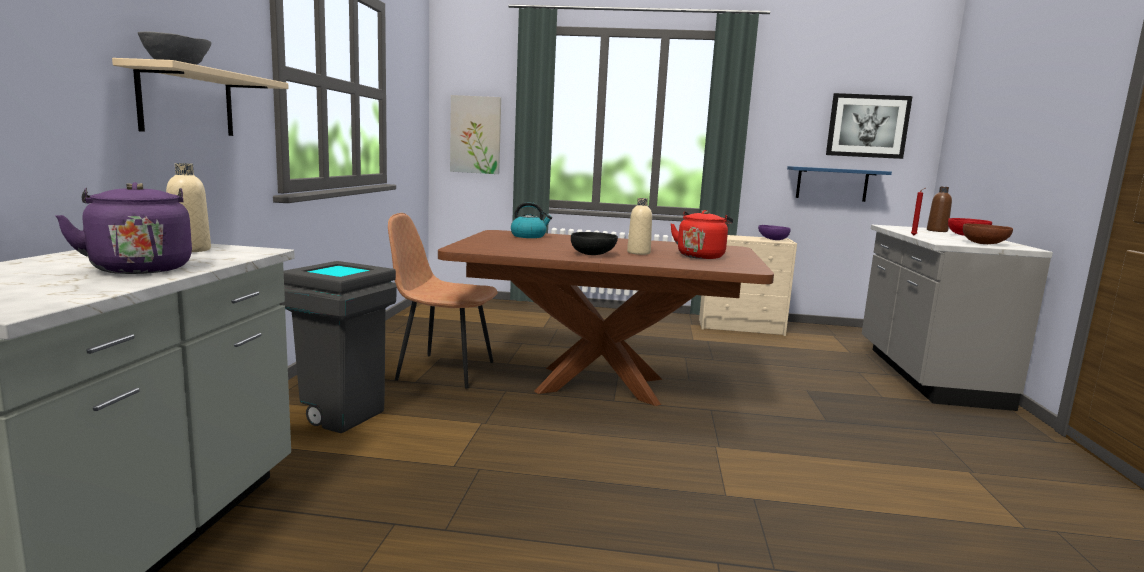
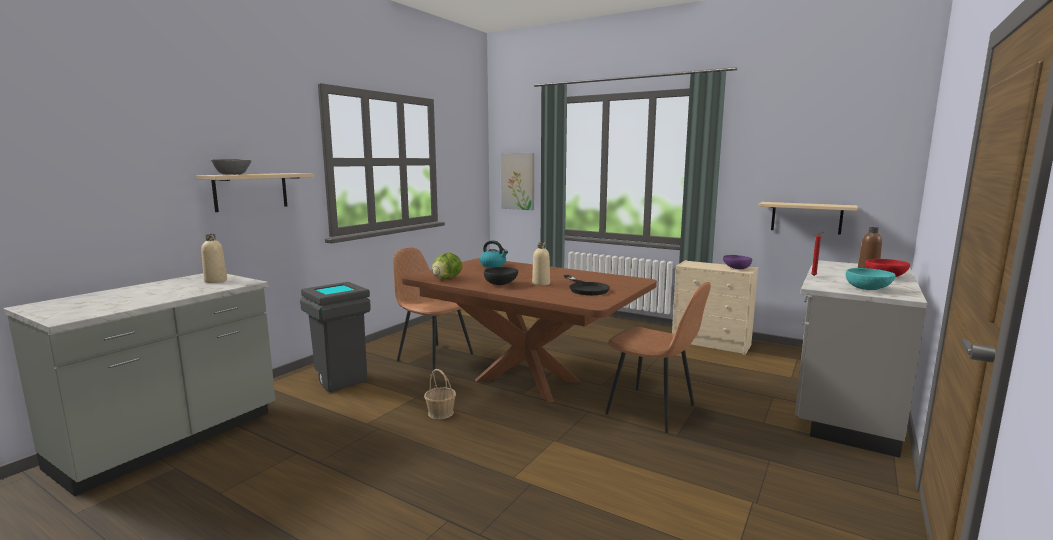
camera: 25 degrees right, 0 degrees up
purple kettle [55,182,192,274] -> none
red kettle [671,210,733,259] -> black frying pan [564,275,610,295]
blue shelf [787,166,892,202] -> beige shelf [758,202,857,235]
picture [826,93,913,159] -> none
brown bowl [963,224,1013,244] -> turquoise bowl [846,268,896,290]
none -> basket [424,369,456,419]
none -> lettuce [432,253,462,279]
none -> brown chair [605,282,711,433]

